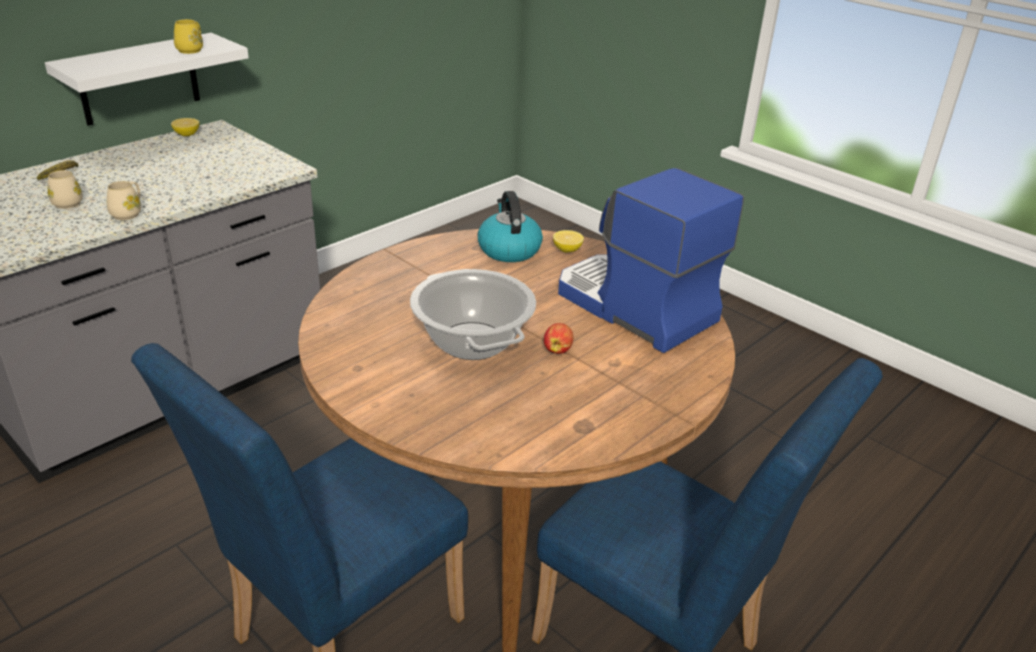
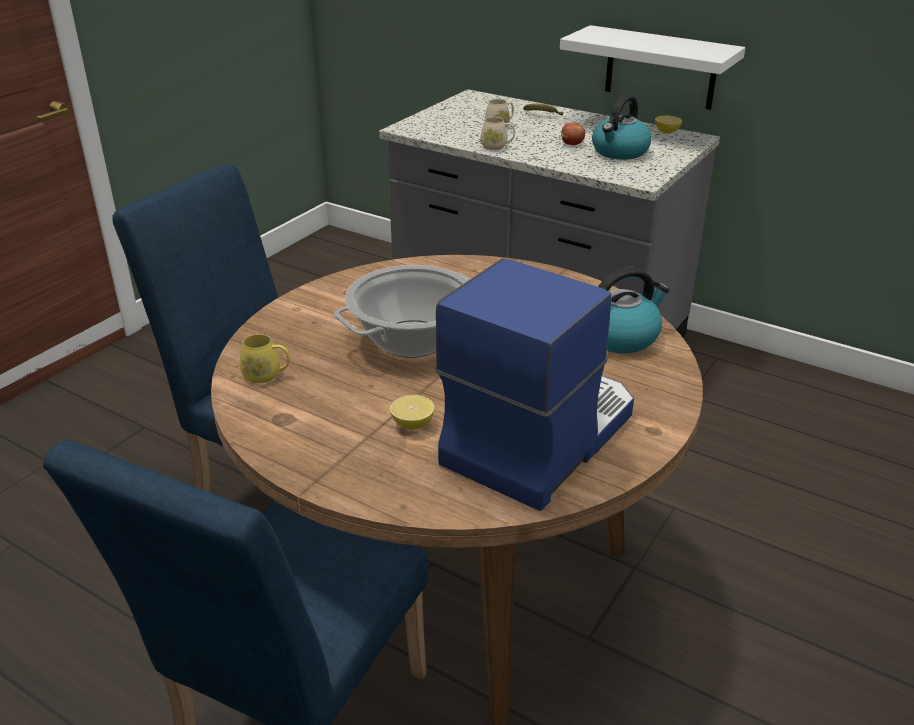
camera: 80 degrees right, 0 degrees up
yellow mug [174,19,203,54] -> yellow mug moved to [240,334,290,383]
apple [544,323,574,354] -> apple moved to [561,123,585,145]
lemon [553,230,584,253] -> lemon moved to [390,395,434,429]
none -> kettle [592,95,652,160]

